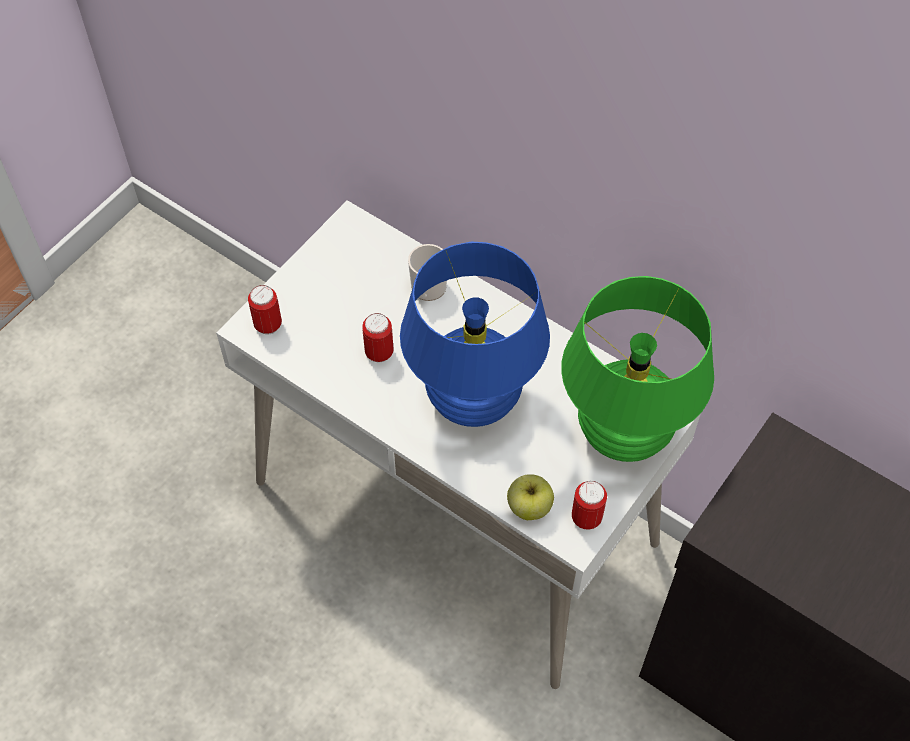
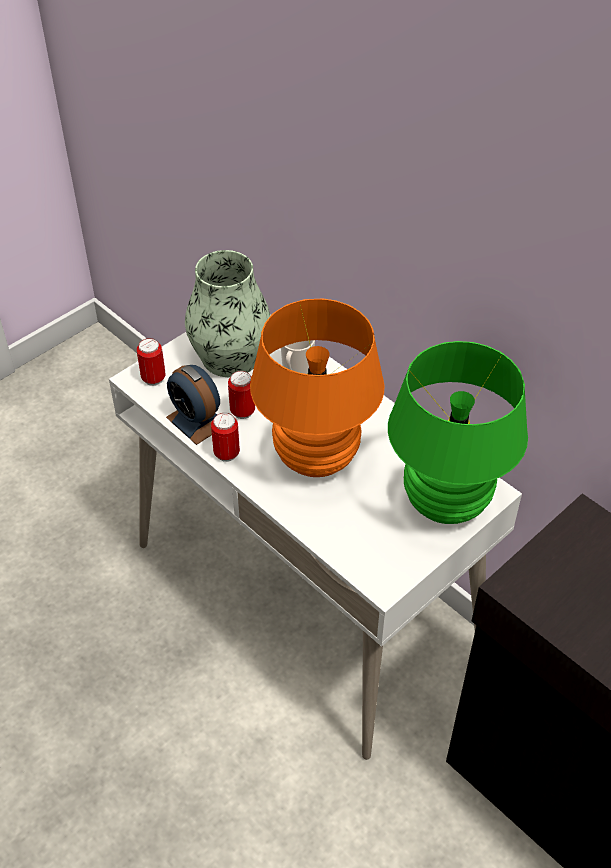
camera: 10 degrees right, 10 degrees down
blue table lamp [400,242,550,427] -> orange table lamp [250,298,385,477]
apple [507,474,554,520] -> none
can [572,481,607,530] -> can moved to [211,413,240,462]
none -> alarm clock [166,365,220,445]
none -> vase [185,250,271,377]

